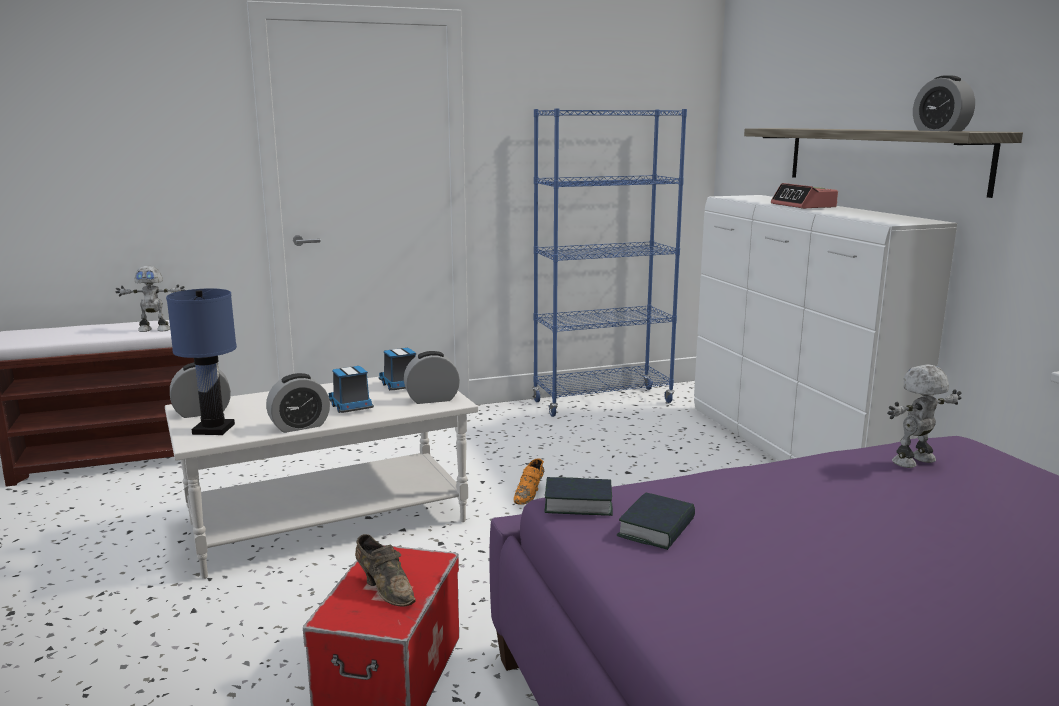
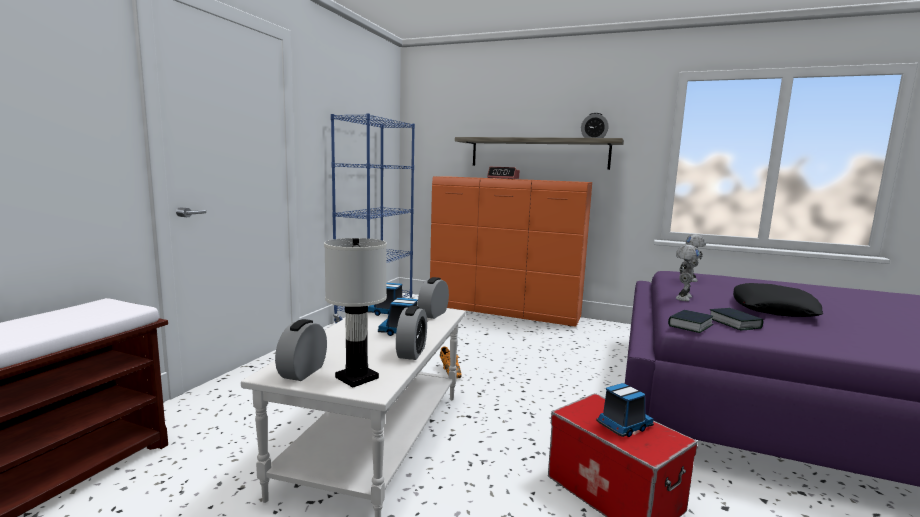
camera: 50 degrees left, 5 degrees down
toy robot [116,266,185,332] -> toy robot moved to [676,245,700,301]
blue table lamp [166,288,237,435] -> white table lamp [324,238,387,388]
brown shoe [355,534,416,607] -> toy truck [596,383,654,437]
white dresser [694,195,957,461] -> orange dresser [430,176,592,327]
none -> black pillow [733,283,823,317]

